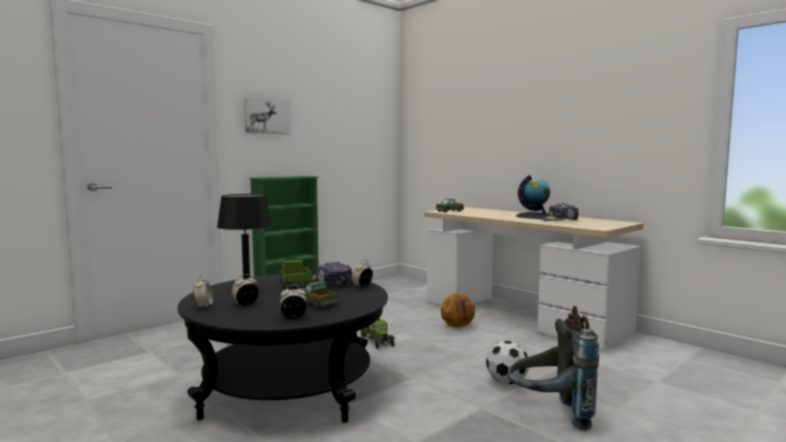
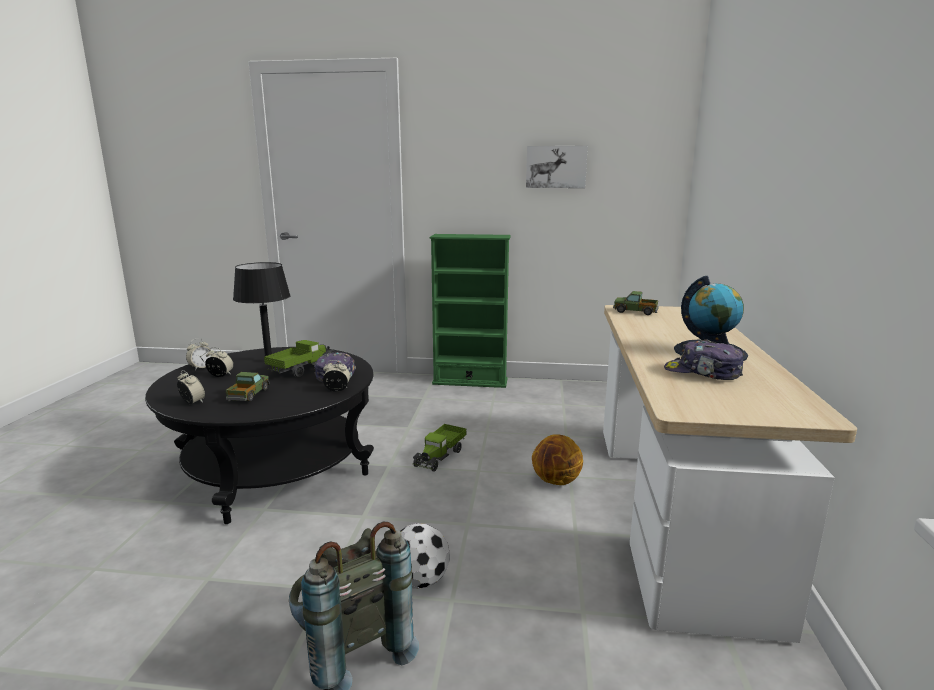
camera: 50 degrees right, 10 degrees up
picture [244,98,291,134] -> picture moved to [526,146,588,188]

